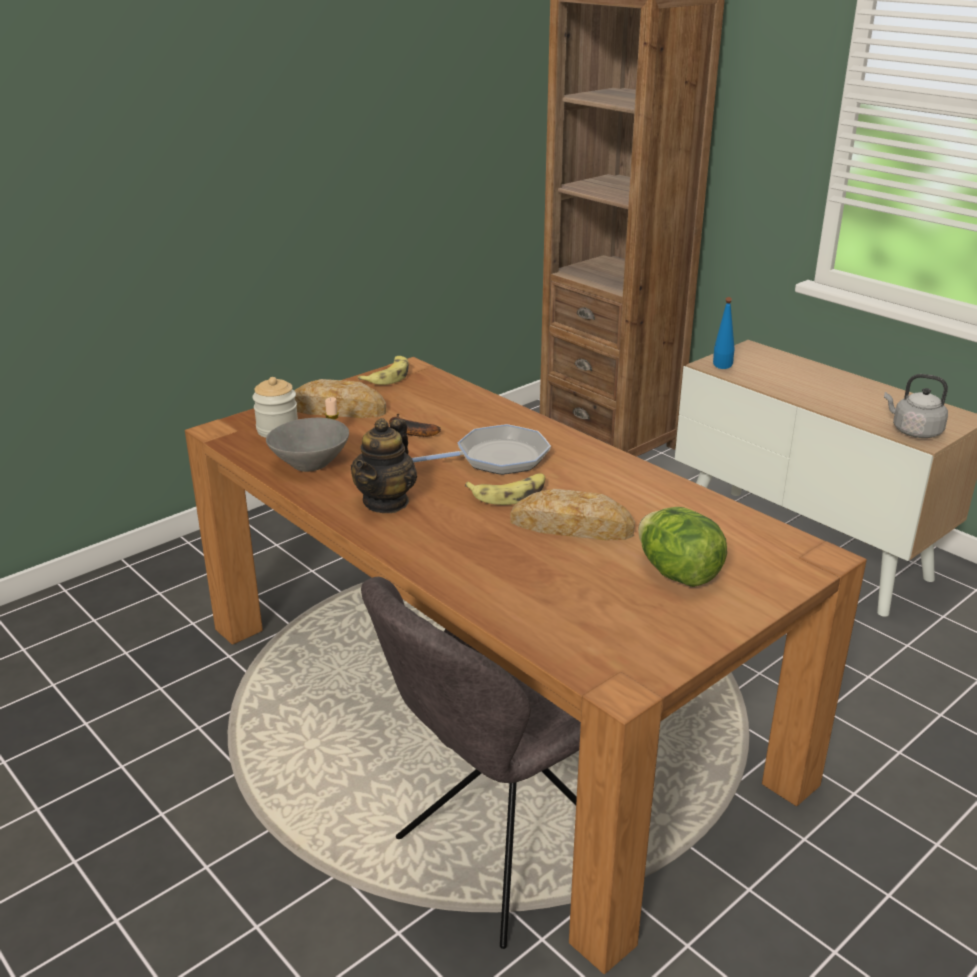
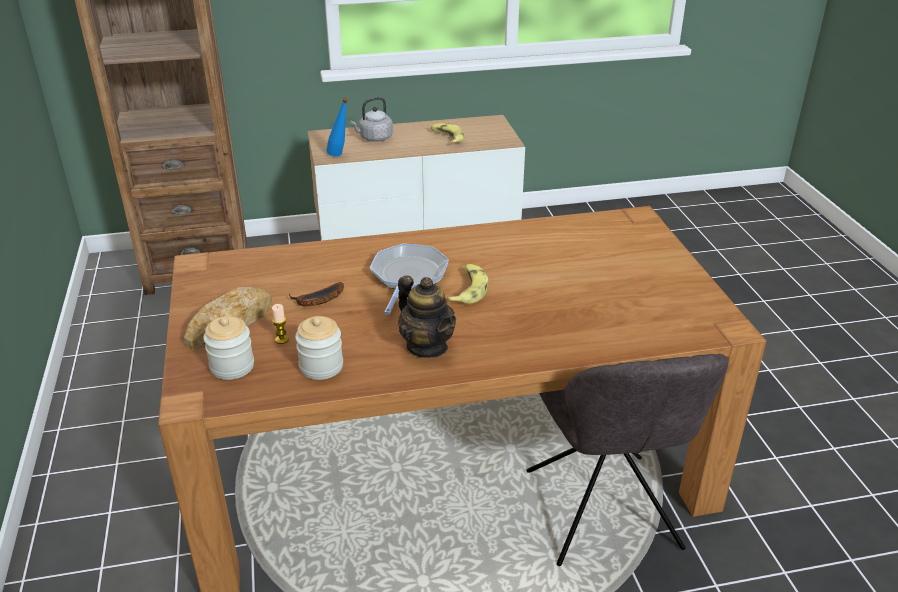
camera: 60 degrees left, 5 degrees up
grey bowl [266,418,349,472] -> jar [295,316,343,380]
banana [357,356,409,385] -> banana moved to [431,123,464,144]
bread [510,489,635,540] -> none
lettuce [638,507,727,587] -> none
grey kettle [884,374,948,438] -> grey kettle moved to [349,97,393,142]

